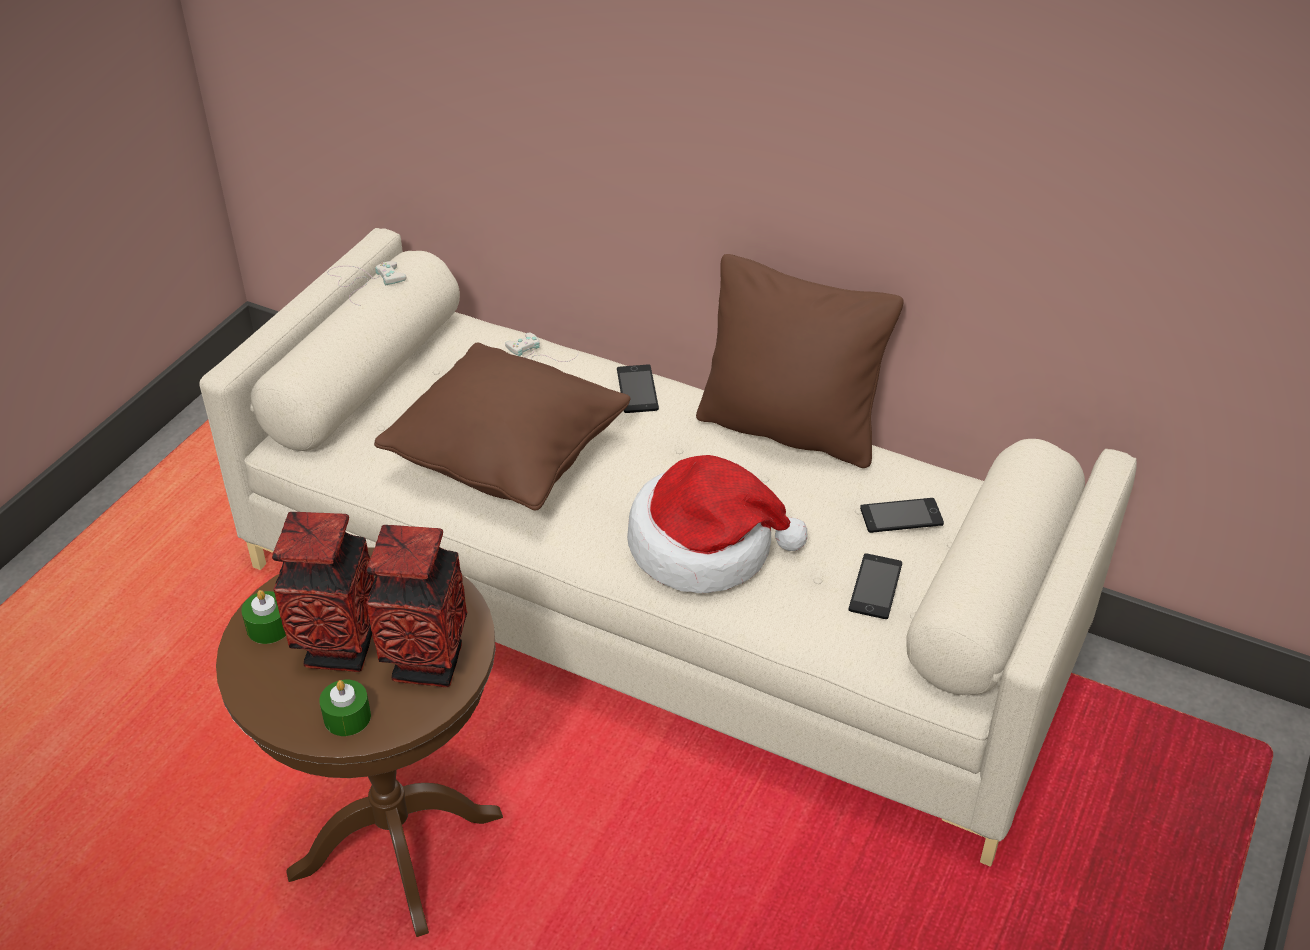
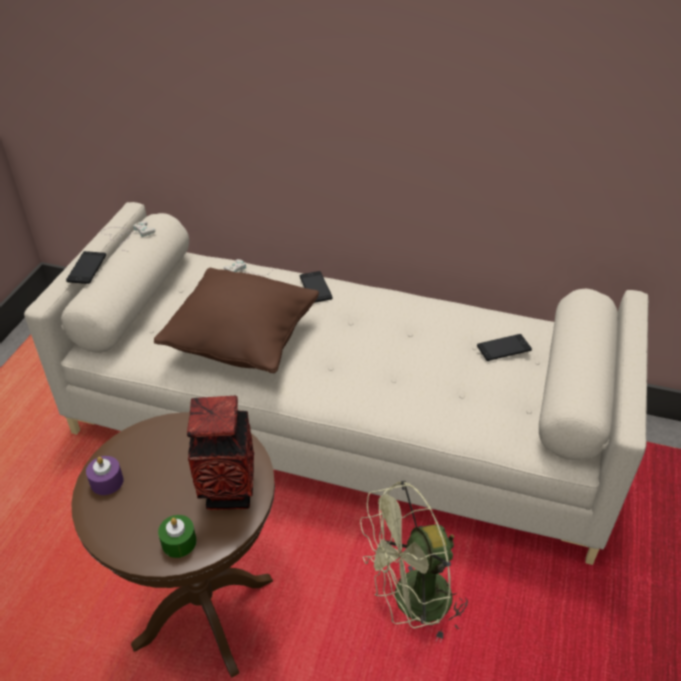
camera: 10 degrees left, 0 degrees up
green candle [241,590,286,644] -> purple candle [86,456,123,495]
vase [272,512,374,672] -> none
hat [627,455,808,593] -> none
brown pillow [696,254,904,468] -> none
phone [849,553,902,619] -> phone moved to [66,251,106,284]
none -> green fan [360,481,468,643]

